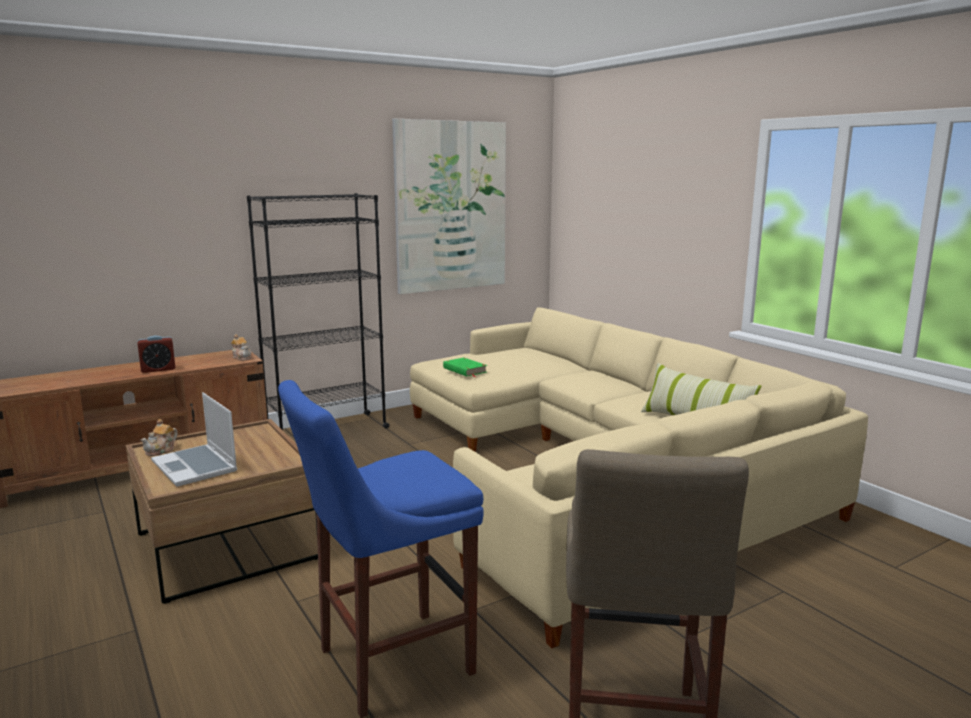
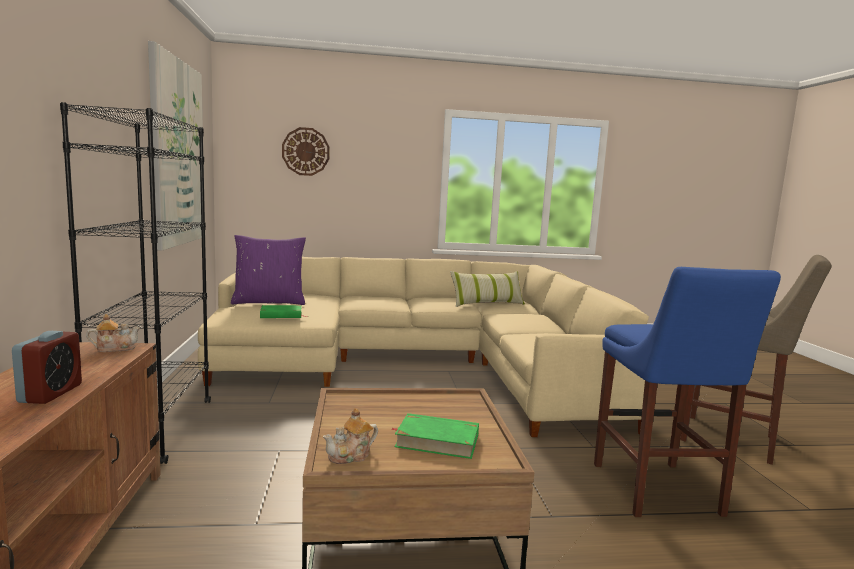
camera: 65 degrees left, 5 degrees down
teapot [141,419,178,456] -> teapot turned 90 degrees clockwise [323,408,378,464]
laptop [151,392,237,487] -> green book [391,413,479,459]
none -> purple pillow [231,235,306,305]
none -> wall clock [282,127,330,176]

